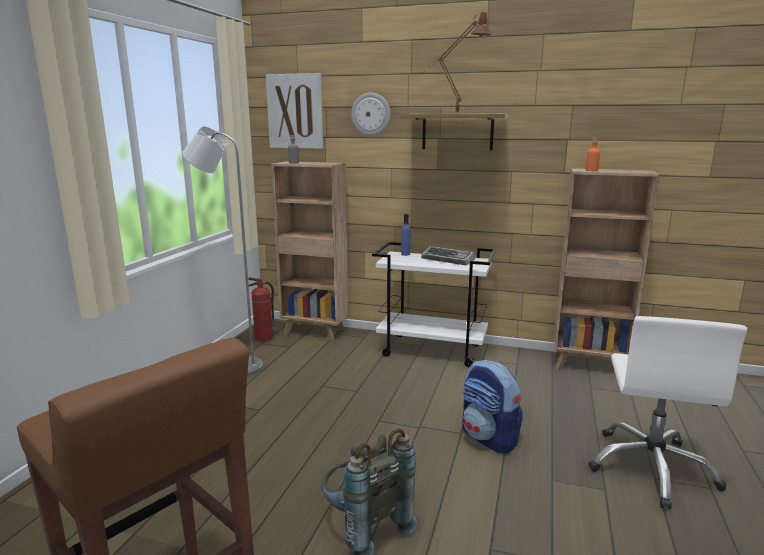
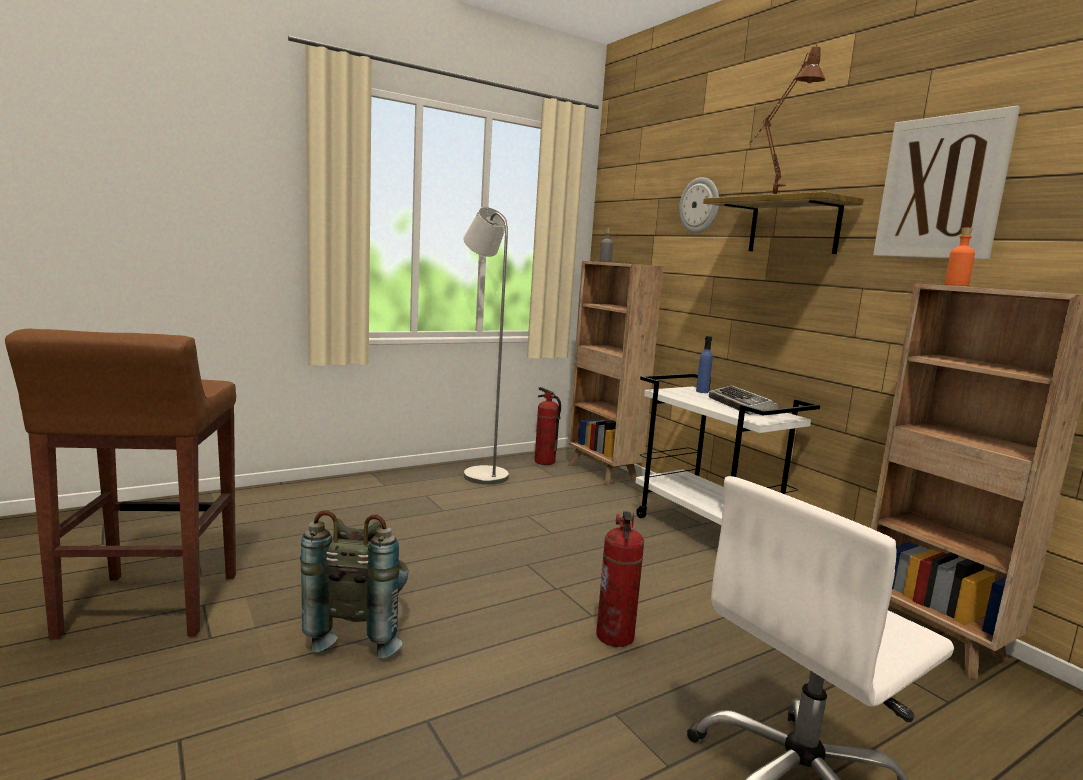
camera: 40 degrees right, 5 degrees down
picture [266,73,323,149] -> picture moved to [873,106,1020,260]
backpack [462,360,523,454] -> fire extinguisher [596,511,644,647]

